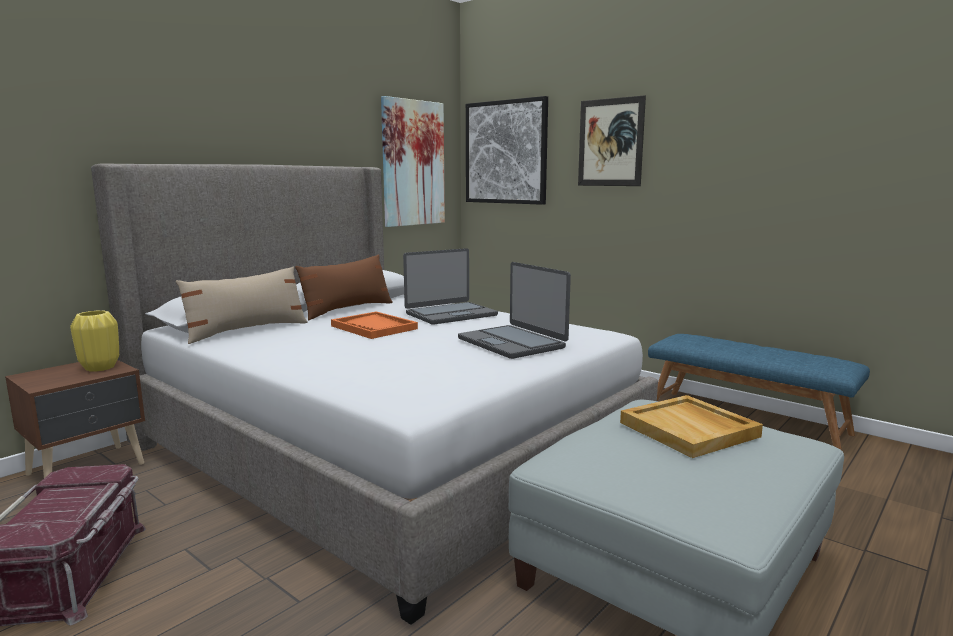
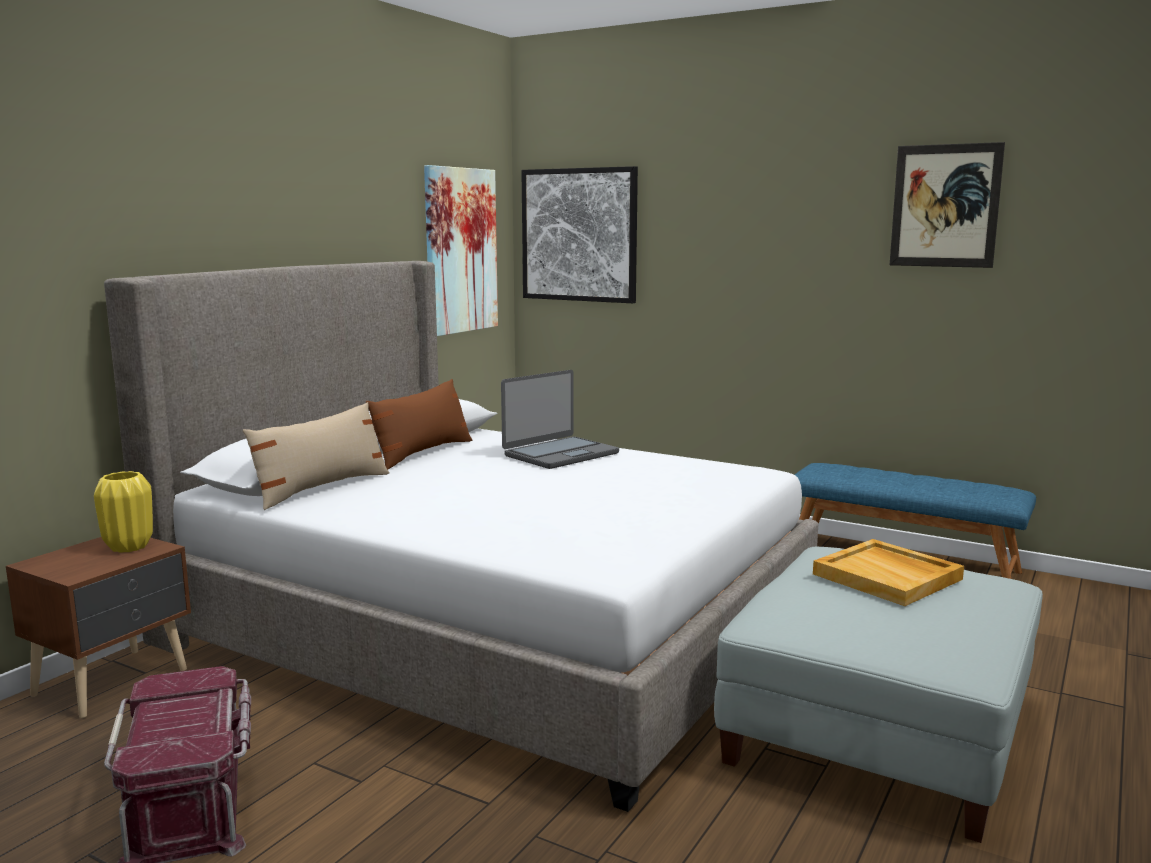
camera: 10 degrees left, 0 degrees up
orange tray [331,311,418,339] -> none
laptop [458,262,571,359] -> none
picture [578,95,646,186] -> picture moved to [890,142,1005,268]

